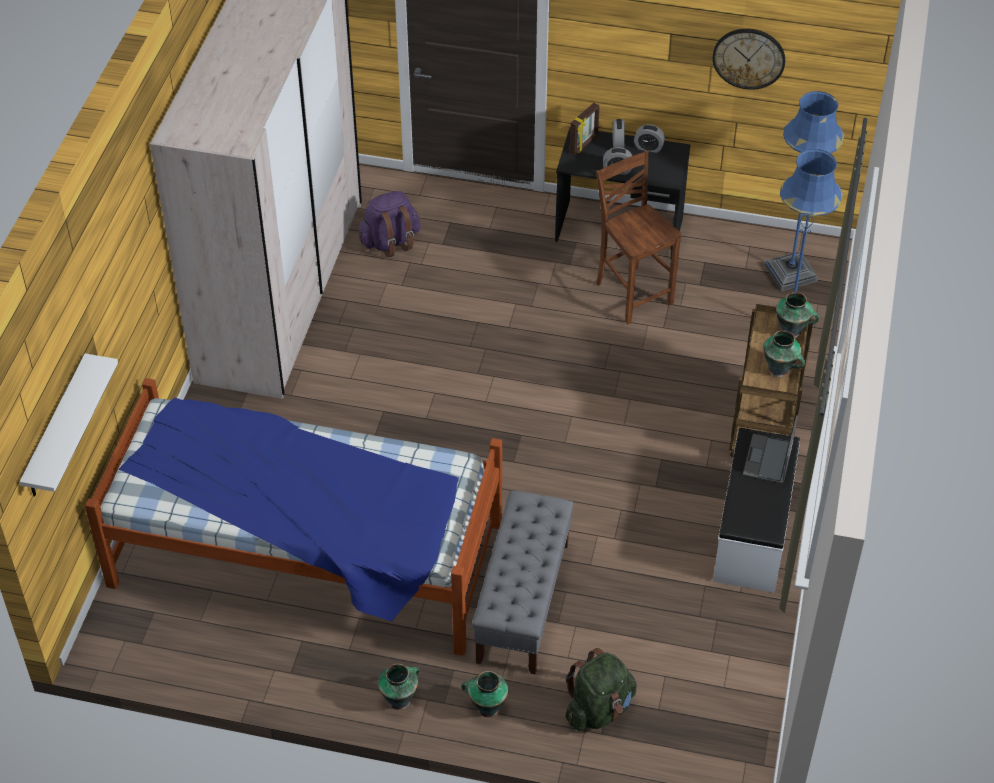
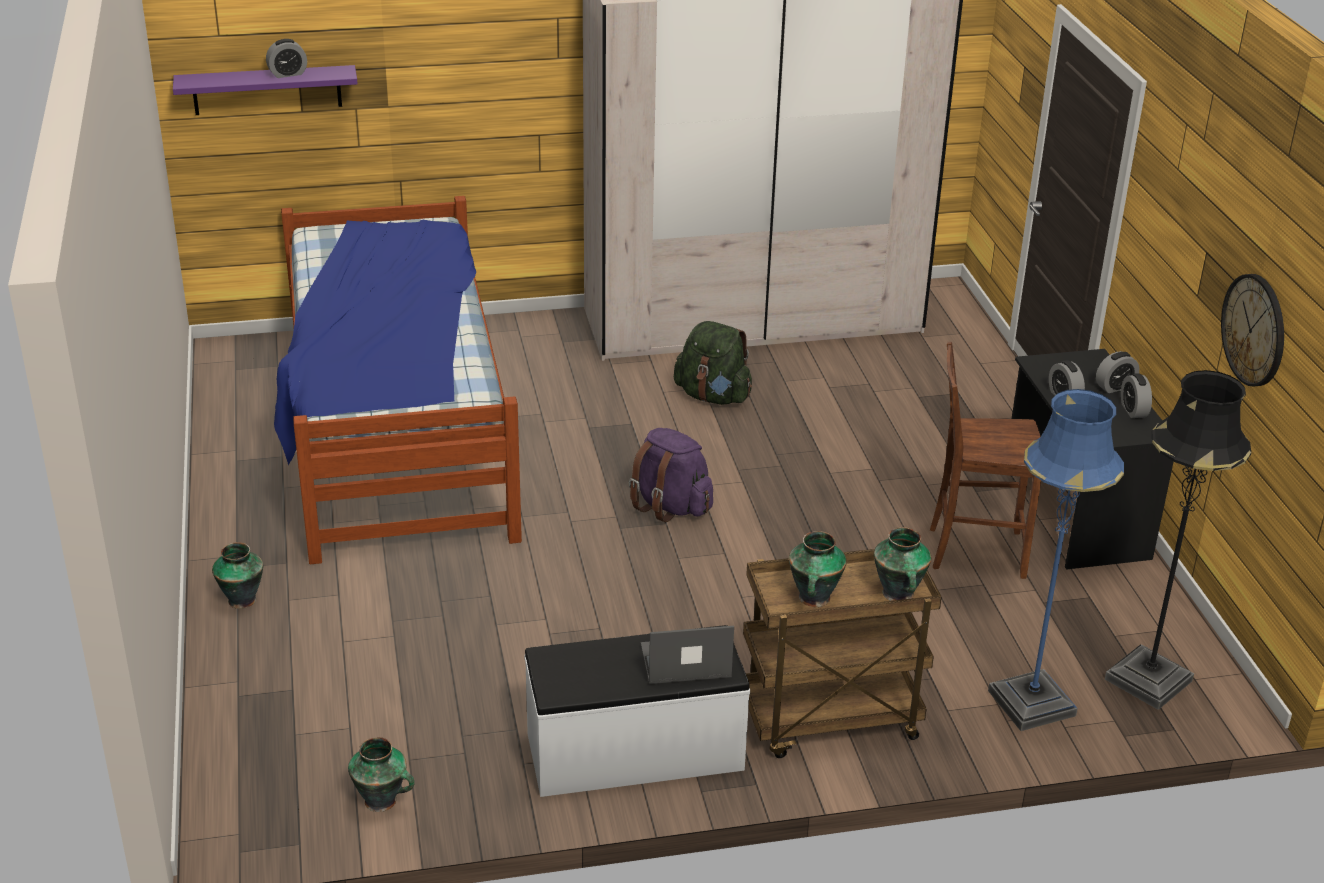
camera: 65 degrees right, 15 degrees down
white shelf [19,353,118,497] -> purple shelf [173,65,358,115]
purple backpack [358,191,421,258] -> purple backpack moved to [629,428,713,522]
vase [378,664,420,710] -> vase moved to [348,737,415,812]
grey bench [472,490,573,675] -> none
green backpack [565,648,637,731] -> green backpack moved to [674,321,752,405]
picture frame [570,103,600,155] -> none
brown chair [596,150,682,324] -> brown chair turned 120 degrees counterclockwise [930,342,1041,579]
blue floor lamp [764,91,844,291] -> black floor lamp [1105,370,1251,710]
none -> alarm clock [266,39,307,78]

